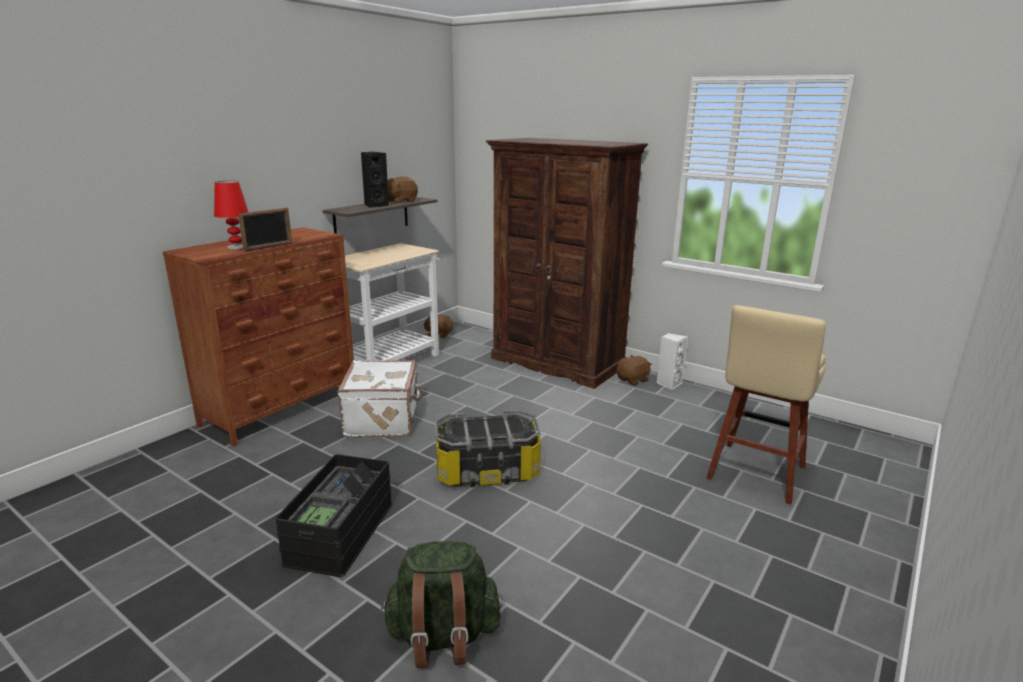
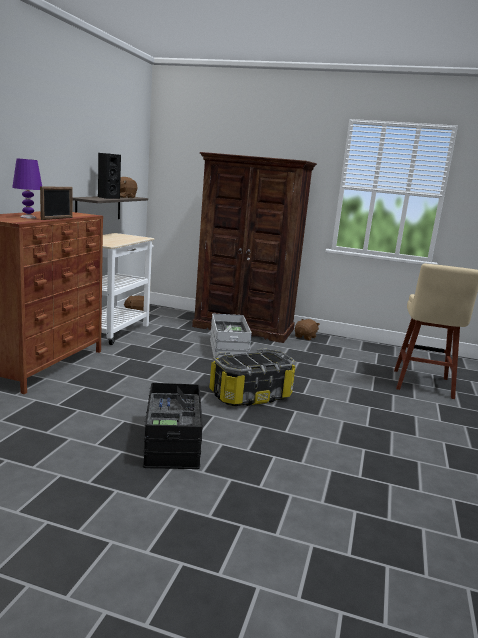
camera: 20 degrees left, 5 degrees down
red table lamp [214,181,248,249] -> purple table lamp [12,158,42,219]
white suitcase [337,360,422,437] -> none
green backpack [381,541,501,668] -> none
white speaker [656,333,688,390] -> none
none -> grey storage box [210,314,252,358]

